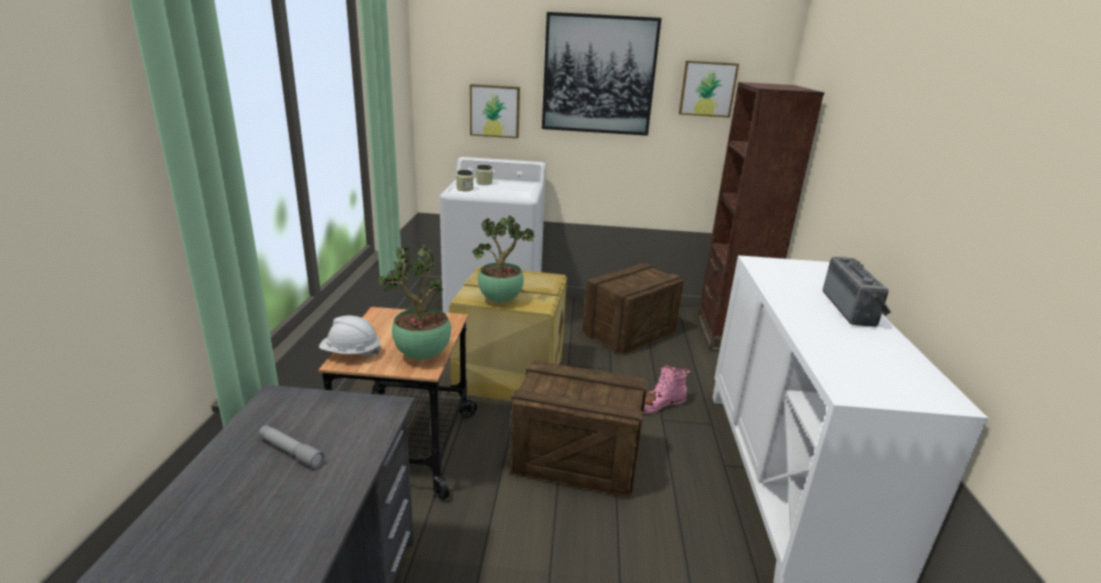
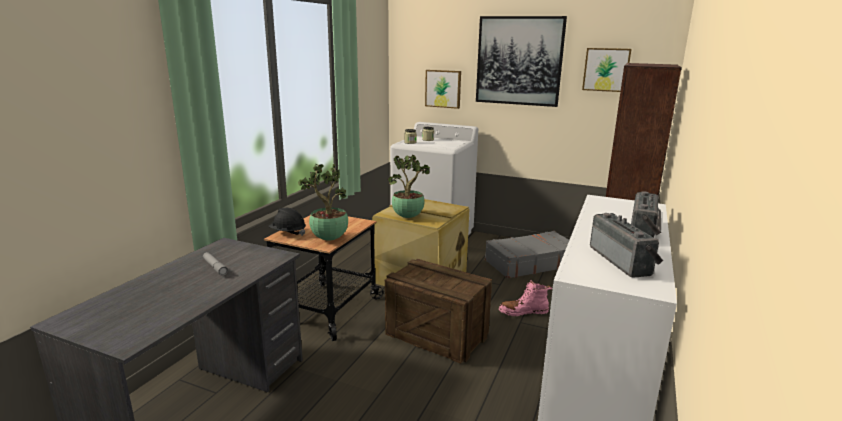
camera: 20 degrees right, 5 degrees down
white hard hat [319,316,382,356] -> black hard hat [269,208,306,236]
crate [582,263,684,355] -> grey suitcase [485,231,569,278]
none -> radio [590,213,663,278]

